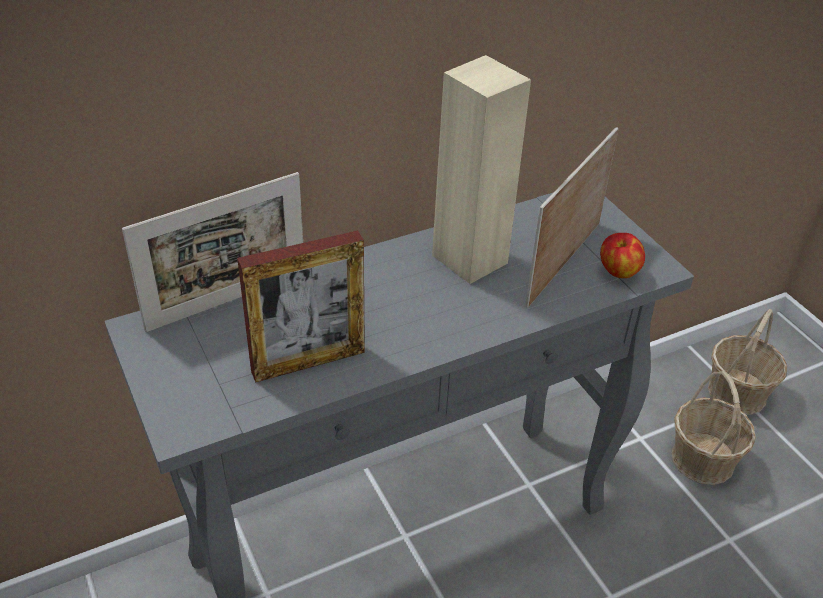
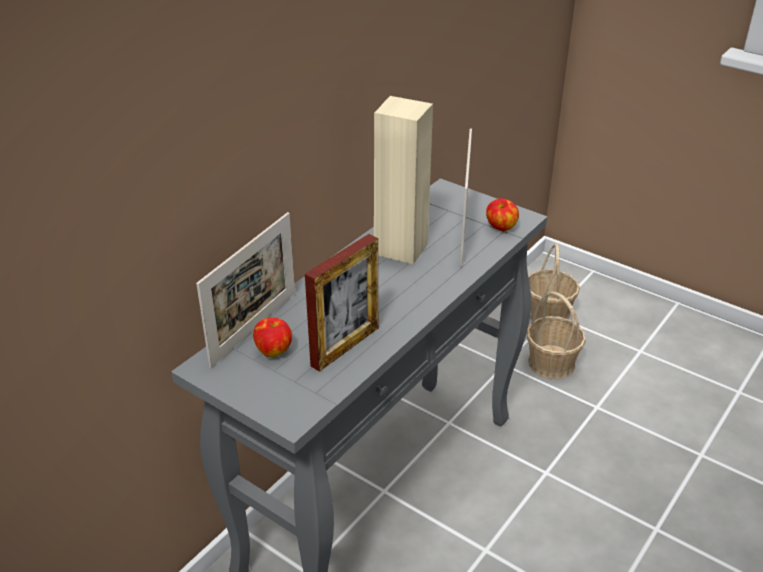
camera: 25 degrees left, 5 degrees down
none -> apple [253,318,292,357]

